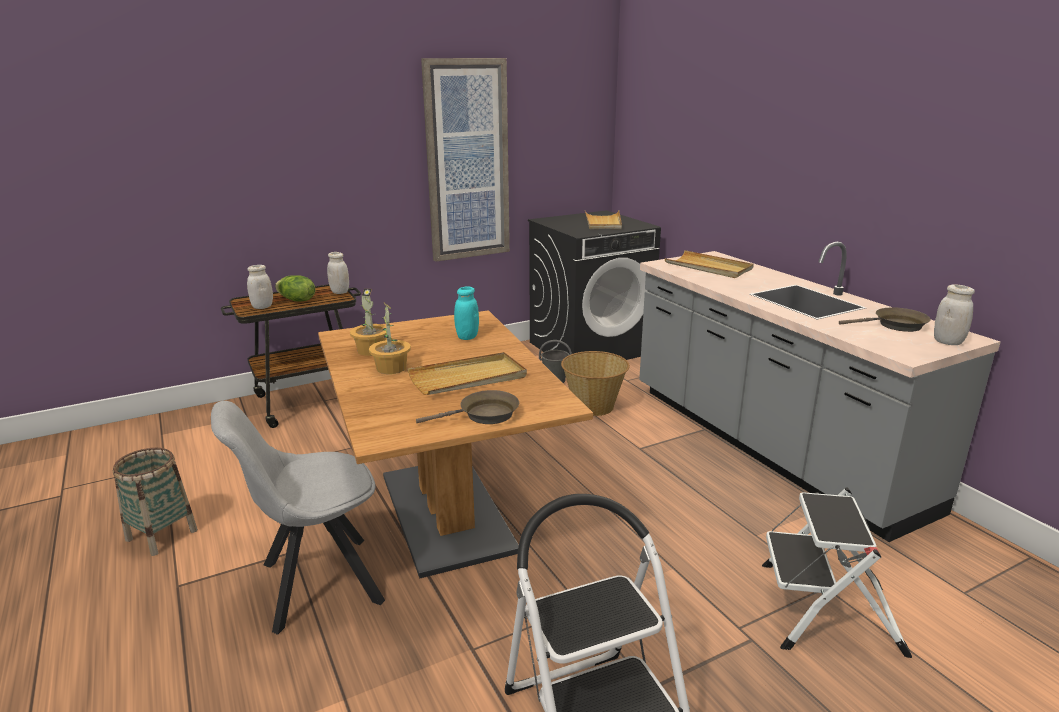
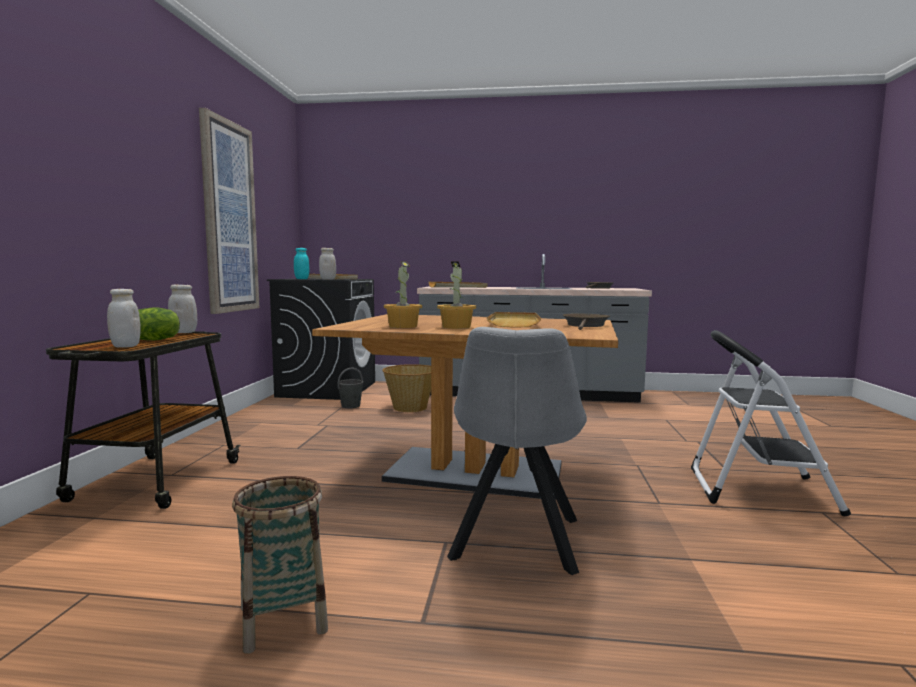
camera: 55 degrees left, 15 degrees down
turquoise jar [454,286,479,340] -> turquoise jar moved to [294,248,309,279]
step ladder [762,487,912,658] -> none
white jar [934,284,975,345] -> white jar moved to [319,248,336,280]

